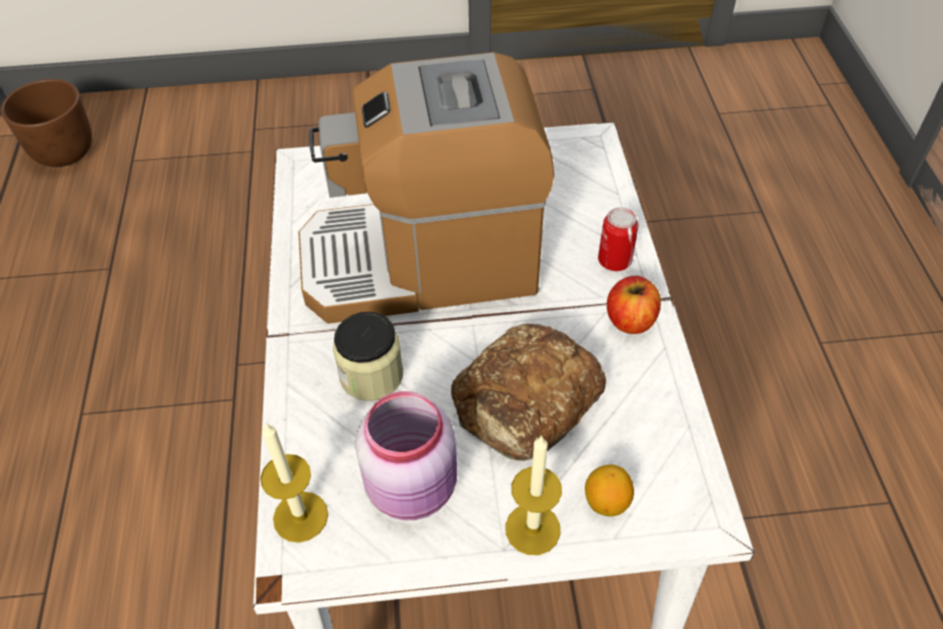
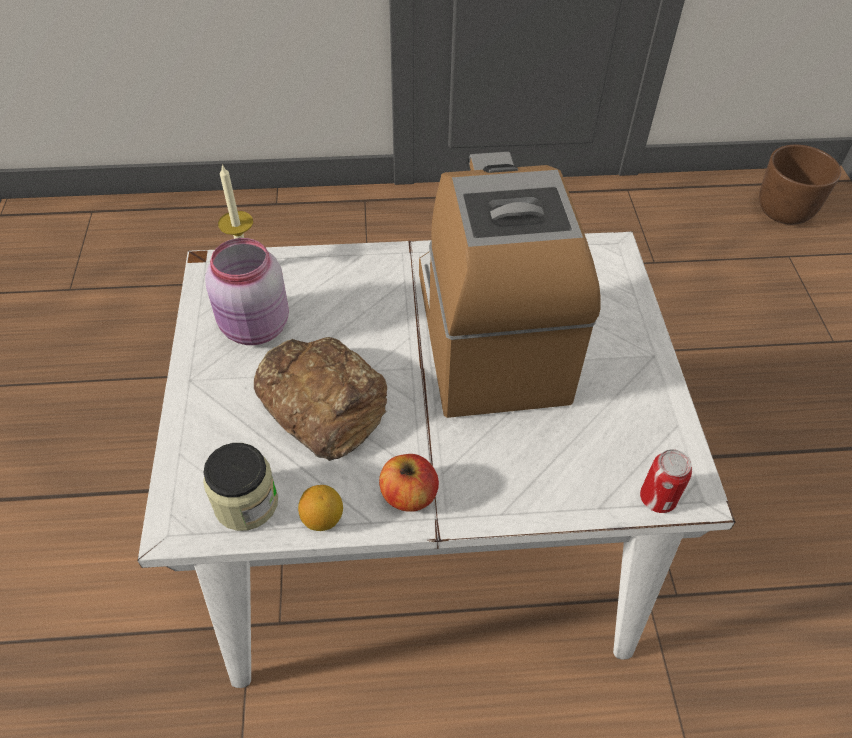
camera: 90 degrees right, 0 degrees up
jar [333,312,403,401] -> jar moved to [203,443,278,531]
candle [506,435,562,555] -> none
lemon [585,464,634,516] -> lemon moved to [298,485,343,531]
can [598,207,638,271] -> can moved to [640,449,692,513]

